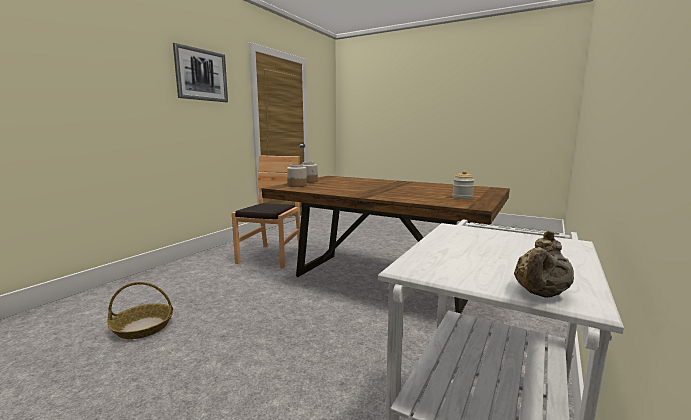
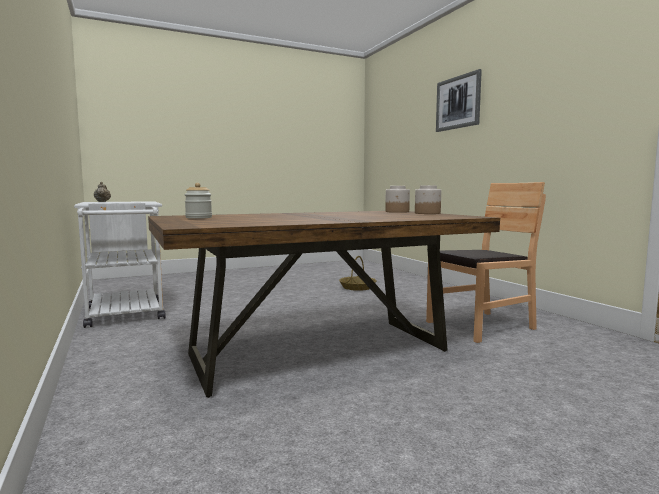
camera: 125 degrees right, 5 degrees down
picture [173,43,228,102] -> picture moved to [436,69,482,132]
brown chair [232,155,301,268] -> brown chair turned 75 degrees counterclockwise [426,182,546,343]

